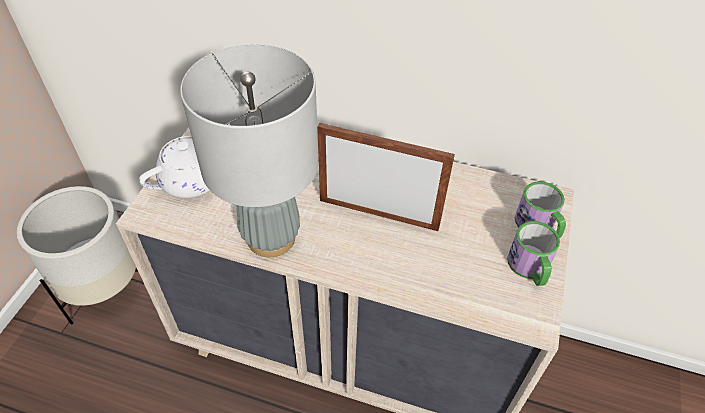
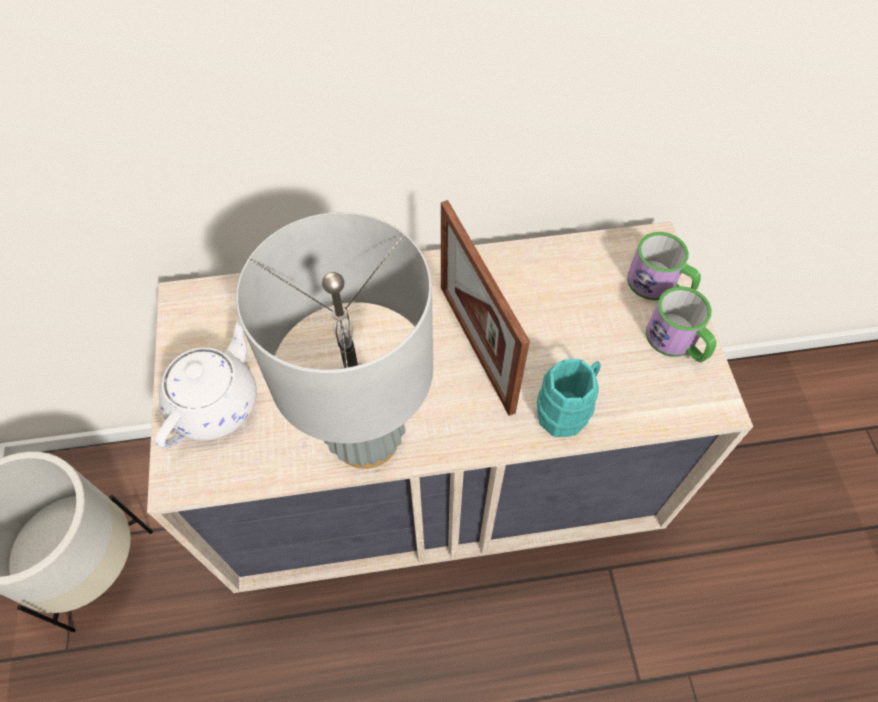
camera: 25 degrees left, 10 degrees up
picture frame [317,123,455,231] -> picture frame turned 105 degrees counterclockwise [441,200,530,416]
none -> turquoise mug [537,359,601,437]

